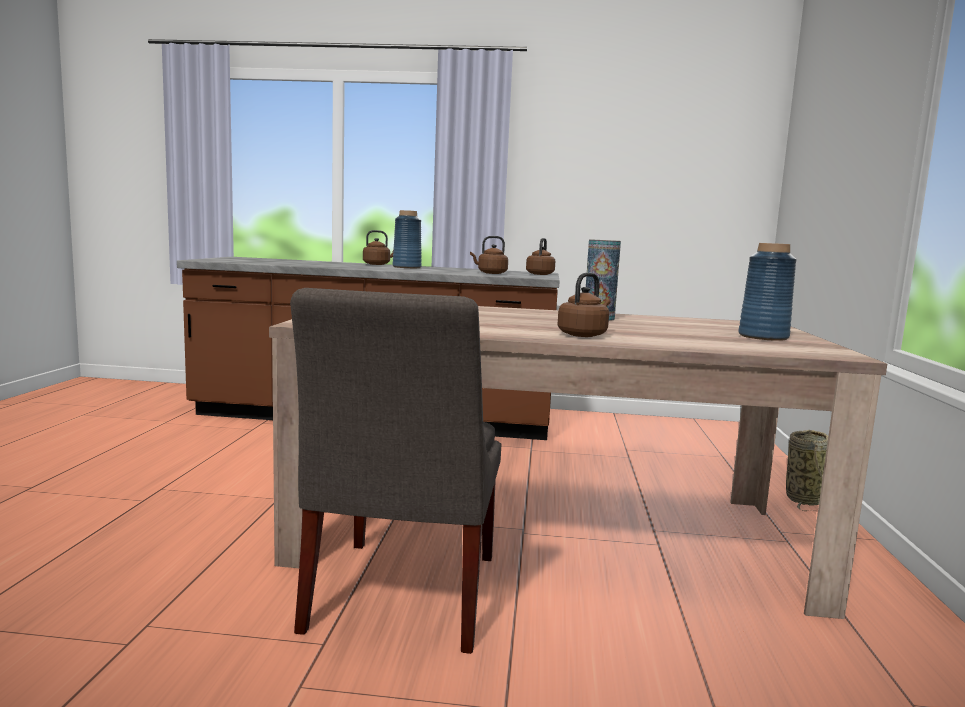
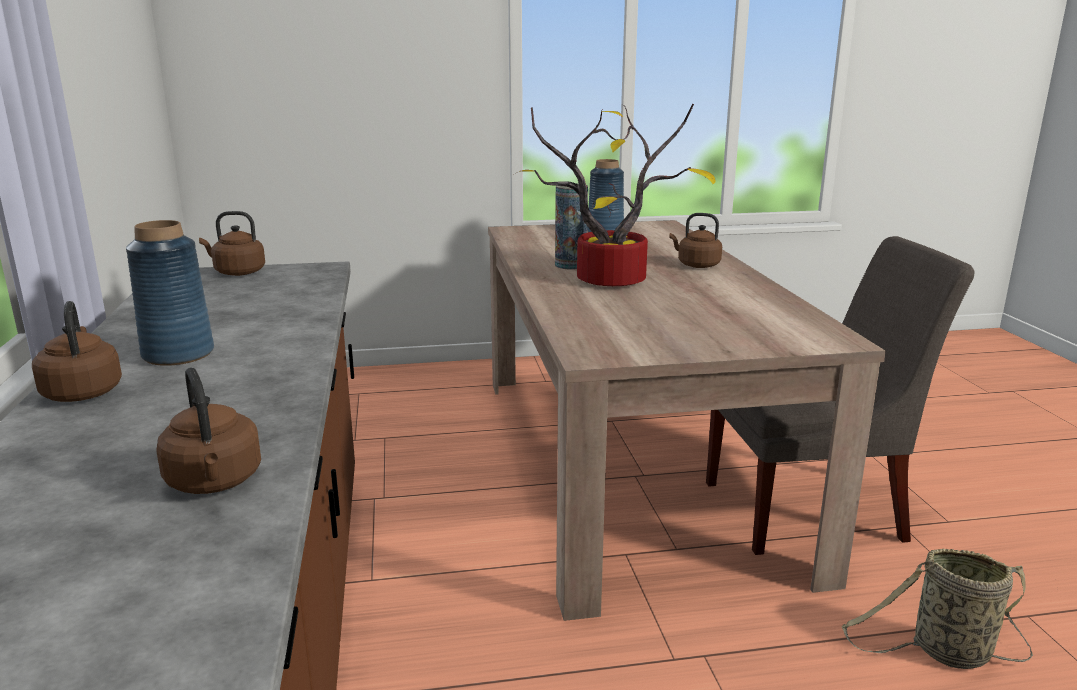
camera: 105 degrees left, 10 degrees up
brown kettle [470,236,508,274] -> brown kettle moved to [156,367,261,494]
basket [786,430,828,511] -> basket moved to [842,548,1033,669]
none -> potted plant [516,104,716,286]

